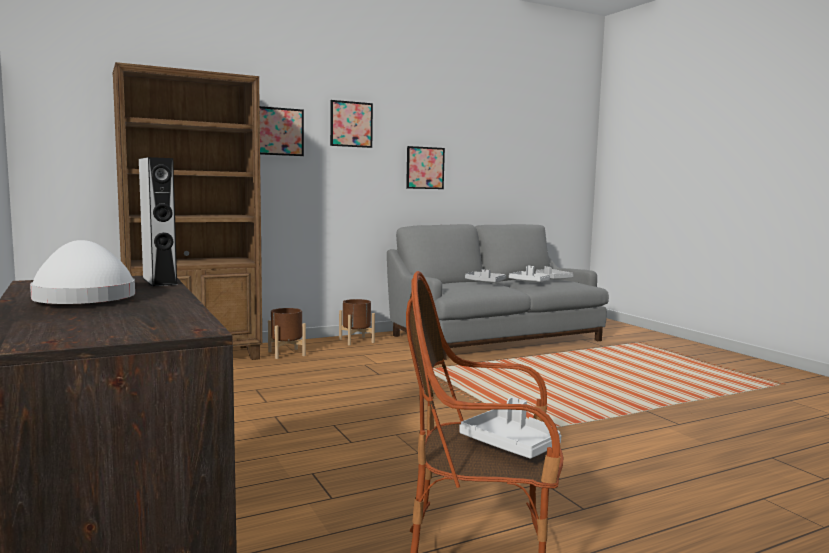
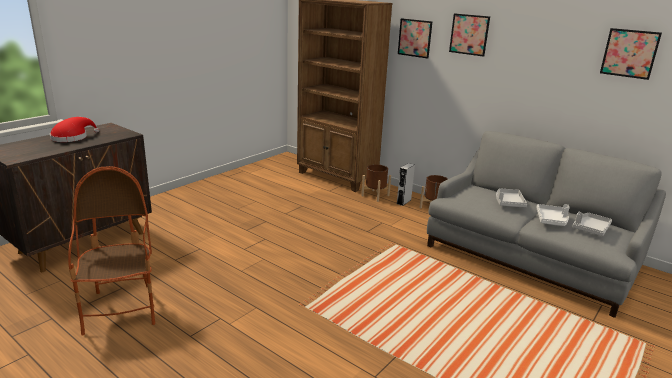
camera: 65 degrees right, 15 degrees up
white hat [30,240,135,304] -> red hat [50,117,99,142]
grey speaker [139,157,178,287] -> grey speaker moved to [397,163,415,206]
picture [406,146,445,189] -> picture moved to [600,28,662,80]
white tray [459,397,561,459] -> none

